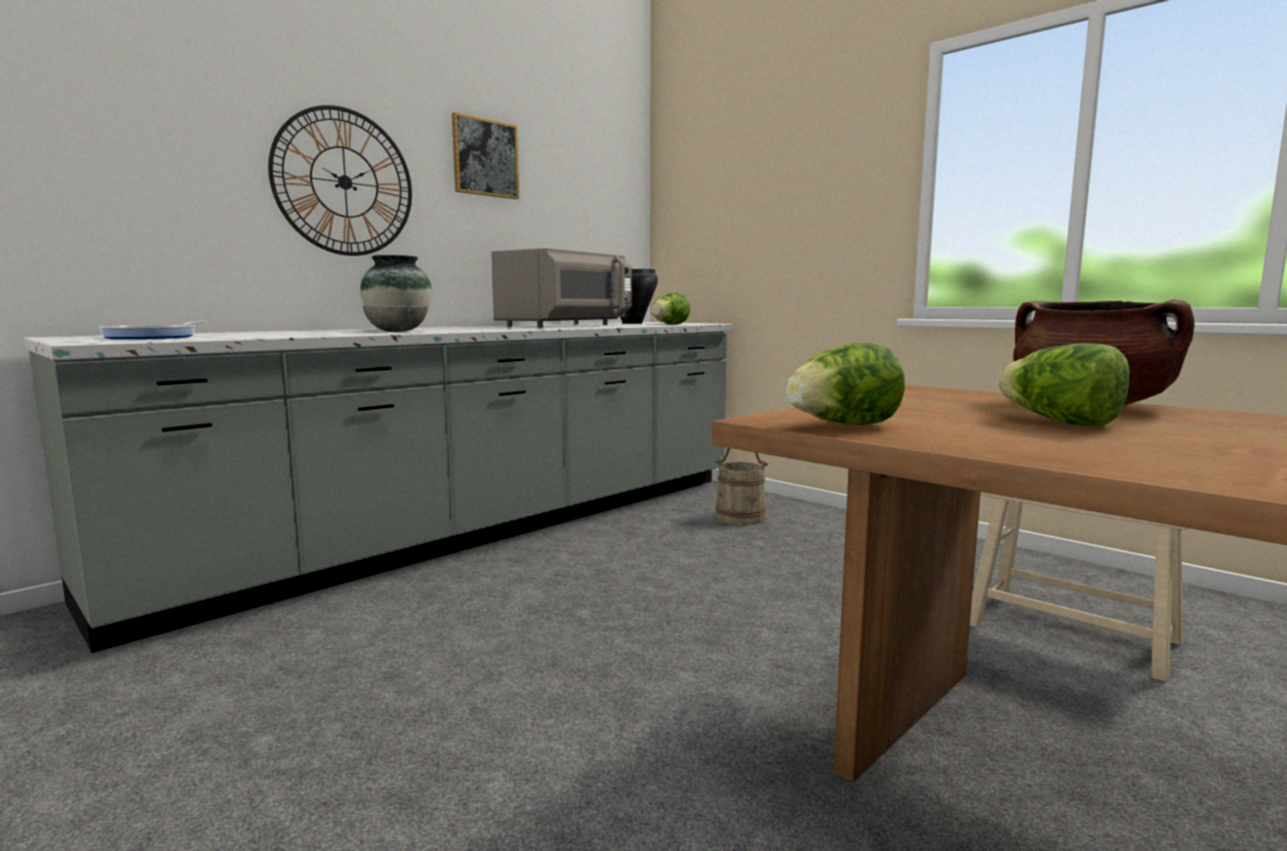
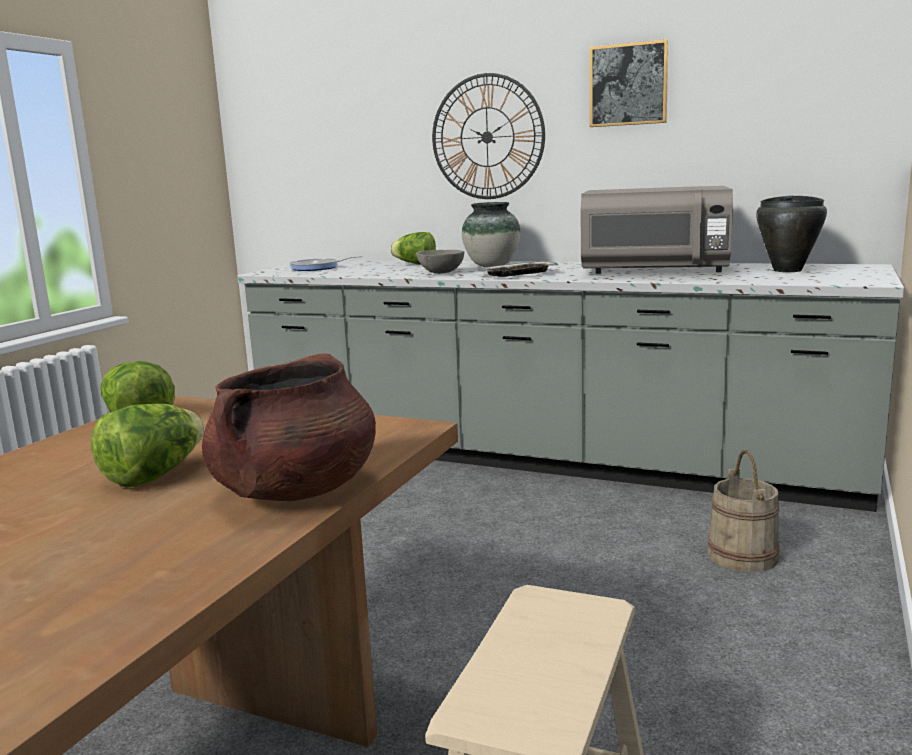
camera: 70 degrees right, 5 degrees up
lettuce [651,293,690,324] -> lettuce moved to [390,232,436,264]
none -> tray [477,261,558,277]

